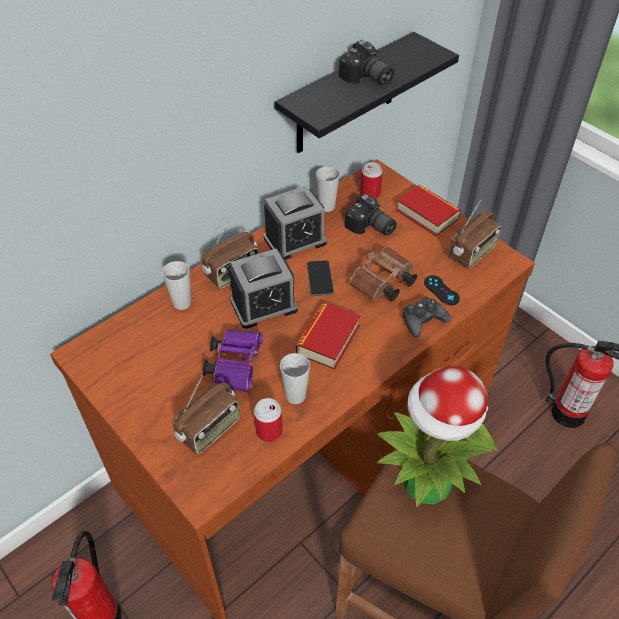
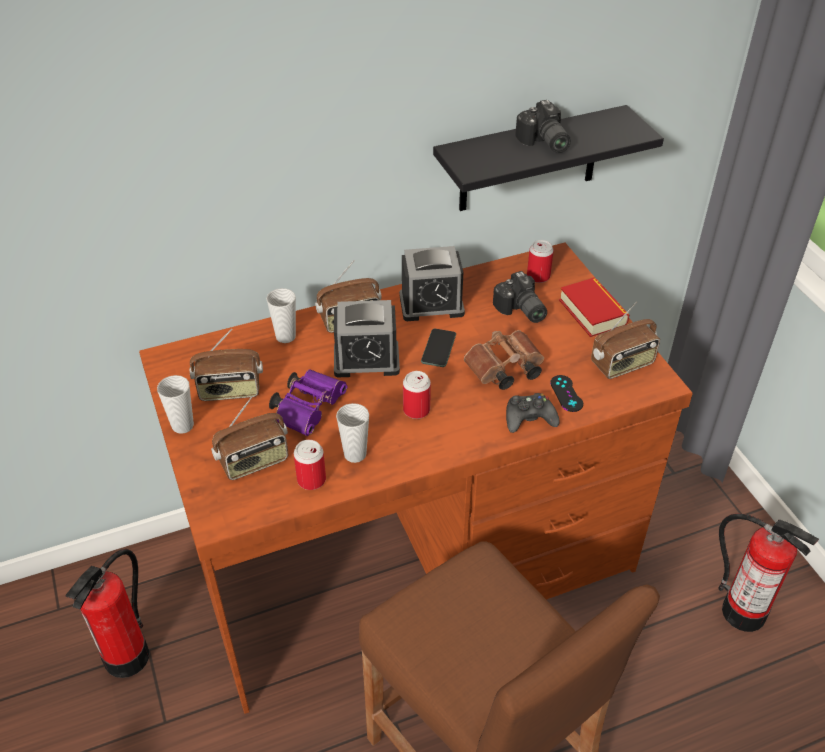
camera: 20 degrees right, 5 degrees down
book [296,303,360,369] -> can [403,371,431,419]
cup [316,166,340,212] -> cup moved to [157,375,194,434]
potted plant [377,366,498,507] -> none
none -> radio [190,329,263,401]

